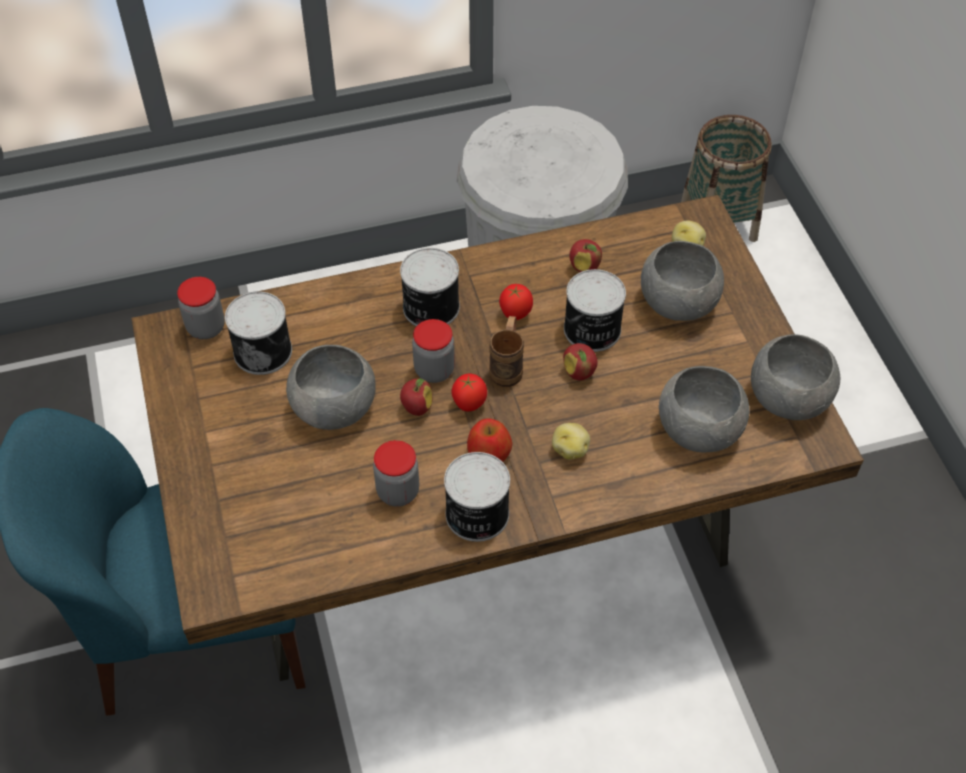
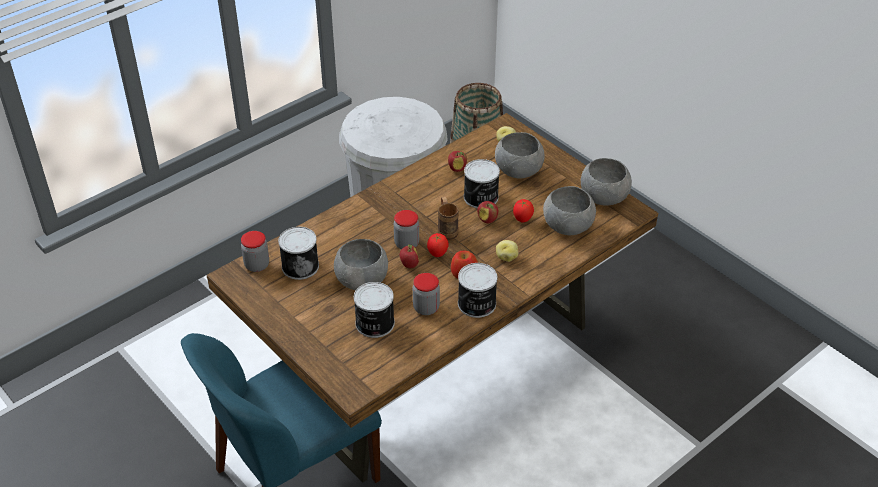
camera: 25 degrees left, 10 degrees down
can [400,248,460,326] -> can moved to [354,282,395,338]
tomato [499,284,533,320] -> tomato moved to [513,199,534,223]

